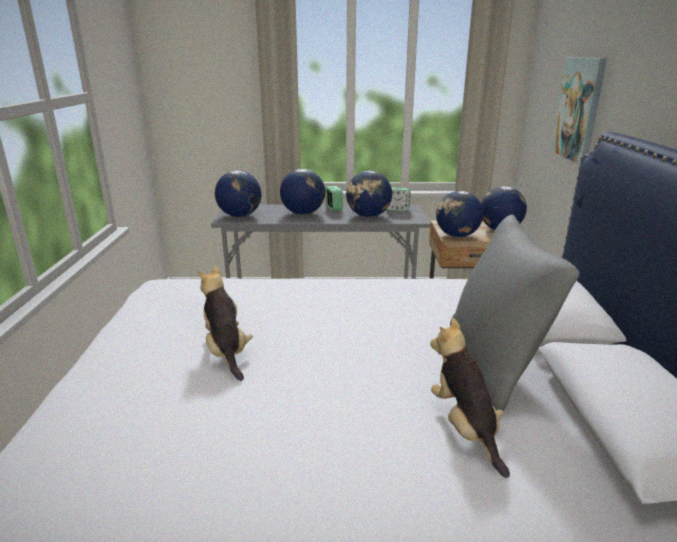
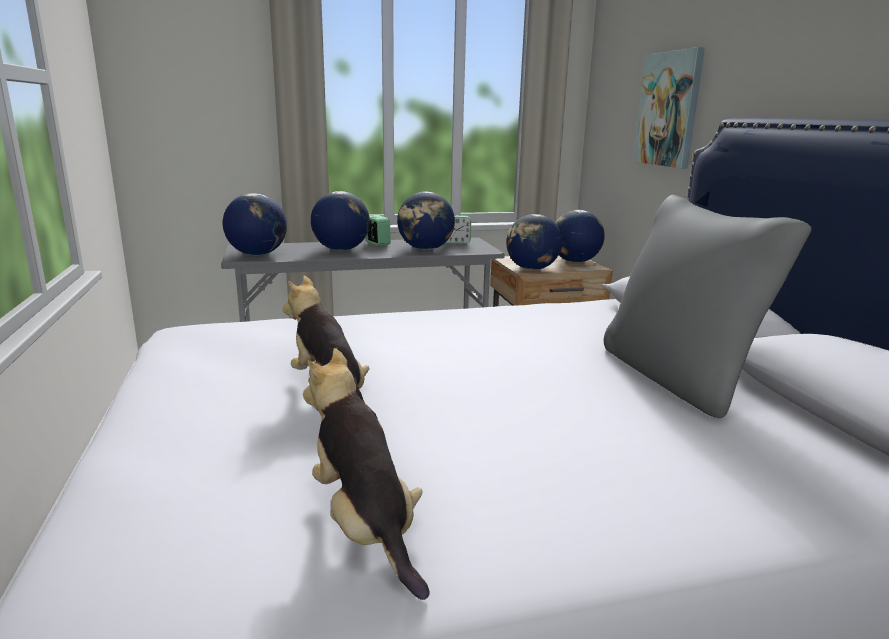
camera: 15 degrees left, 5 degrees down
plush toy [430,318,510,478] -> plush toy moved to [303,348,430,600]

